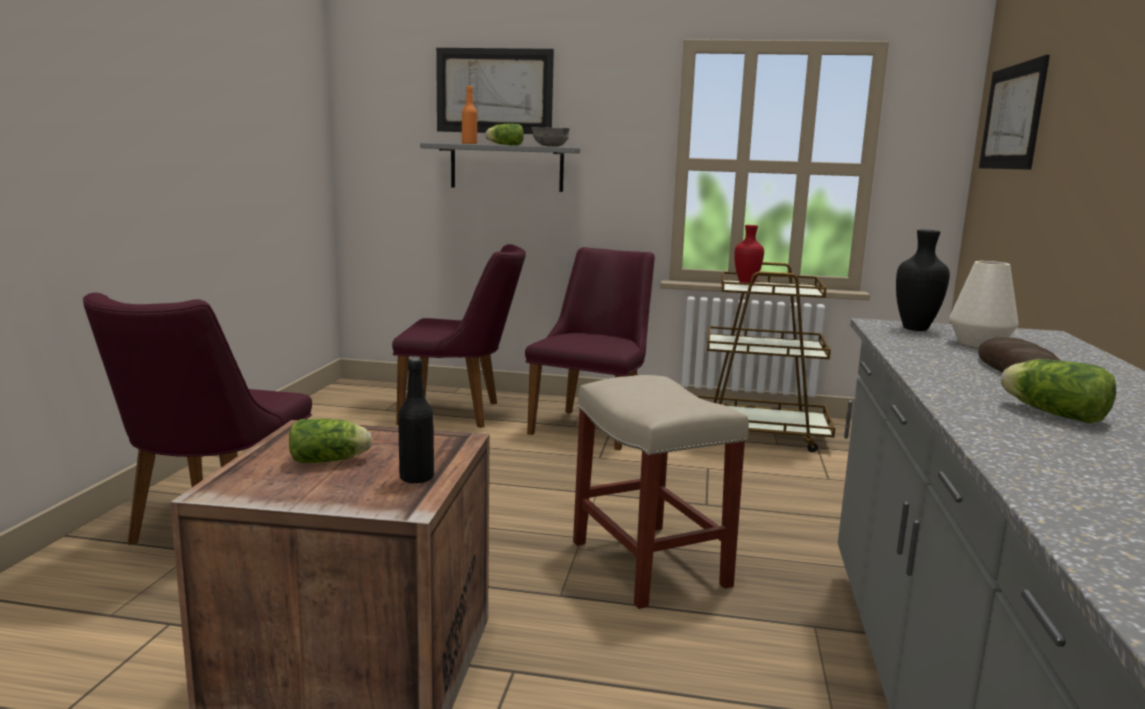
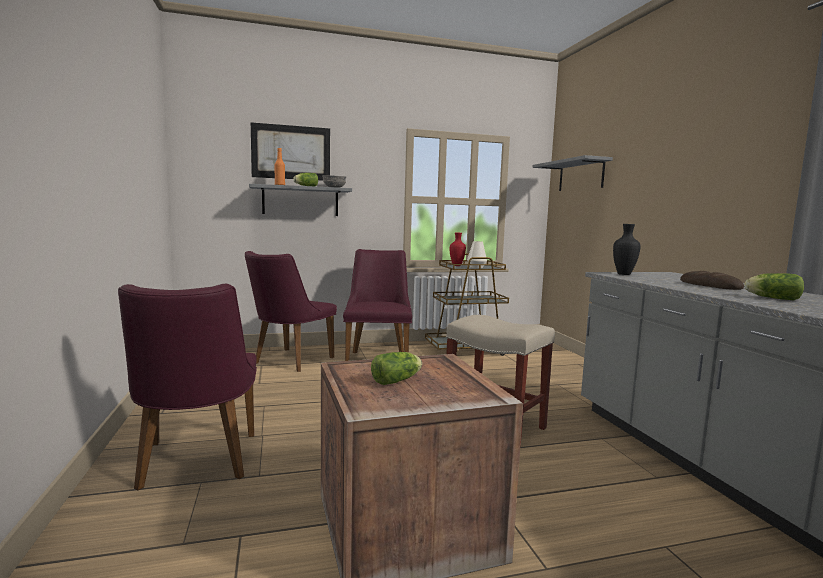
camera: 25 degrees left, 5 degrees down
purple chair [392,244,526,428] -> purple chair turned 135 degrees clockwise [245,251,337,372]
black bottle [398,358,434,484] -> none
white vase [949,261,1019,348] -> white vase moved to [467,241,487,268]
picture [979,55,1050,170] -> grey shelf [532,155,613,191]

